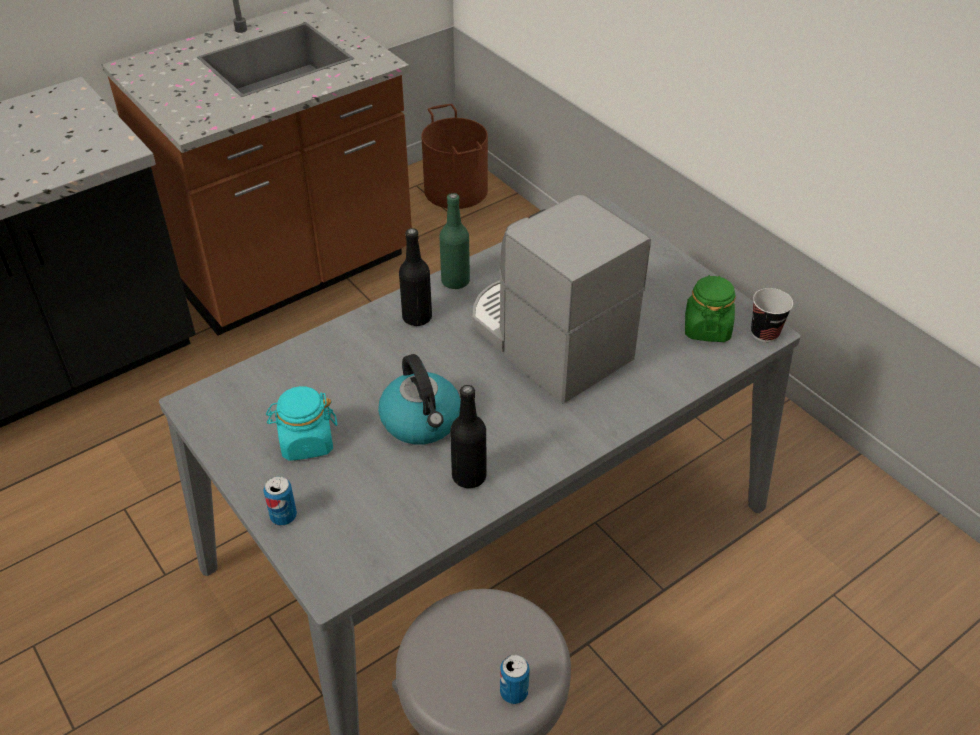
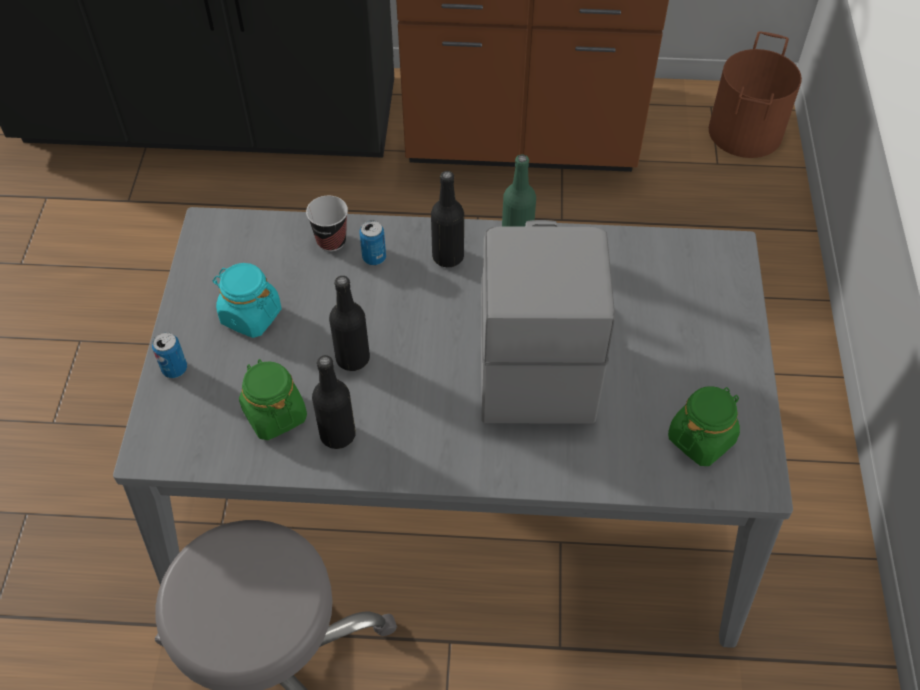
camera: 40 degrees right, 10 degrees up
kettle [378,354,461,444] -> black bottle [329,276,370,371]
can [500,655,530,704] -> can moved to [359,220,386,265]
cup [751,288,793,342] -> cup moved to [306,196,348,252]
none -> green jar [239,359,307,440]

